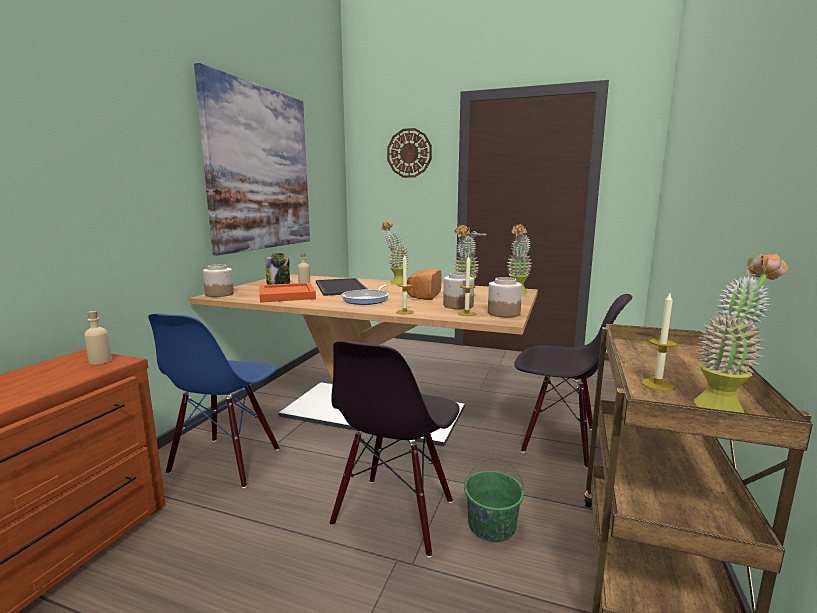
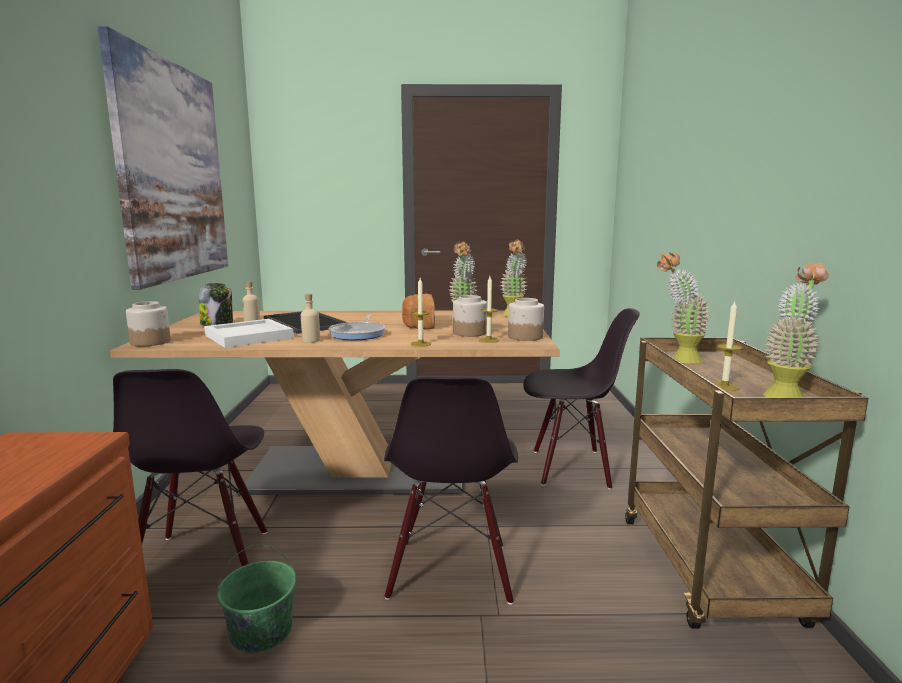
camera: 20 degrees left, 0 degrees up
beige bottle [84,311,112,365] -> beige bottle moved to [301,294,320,343]
blue chair [148,314,279,488] -> black chair [113,369,267,566]
orange tray [259,283,316,303] -> white tray [204,319,294,348]
potted plant [381,220,409,285] -> potted plant moved to [657,253,711,364]
wall clock [387,128,432,178] -> none
green bucket [464,457,524,542] -> green bucket moved to [217,544,296,653]

